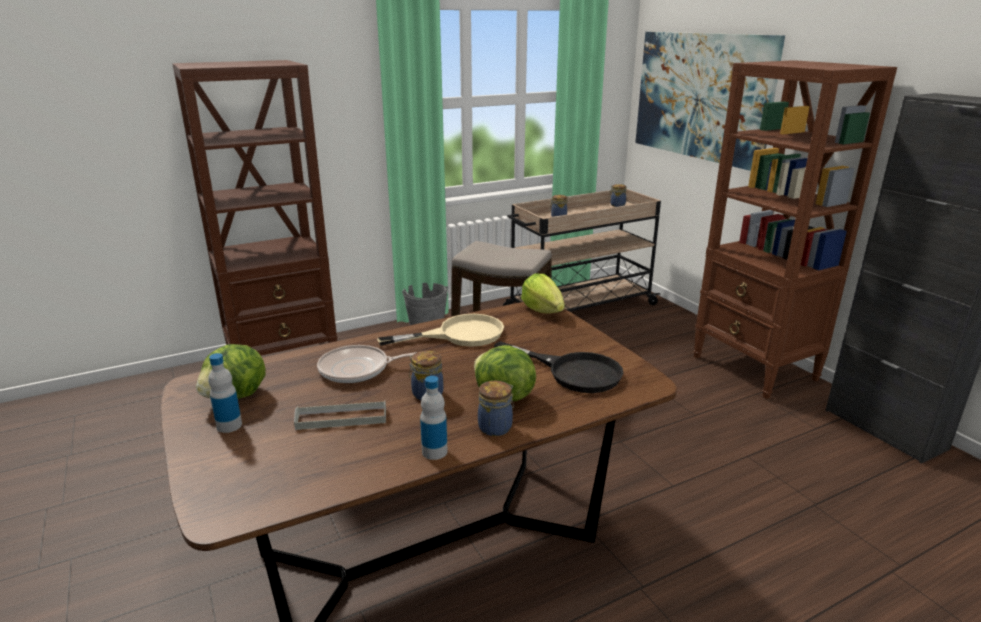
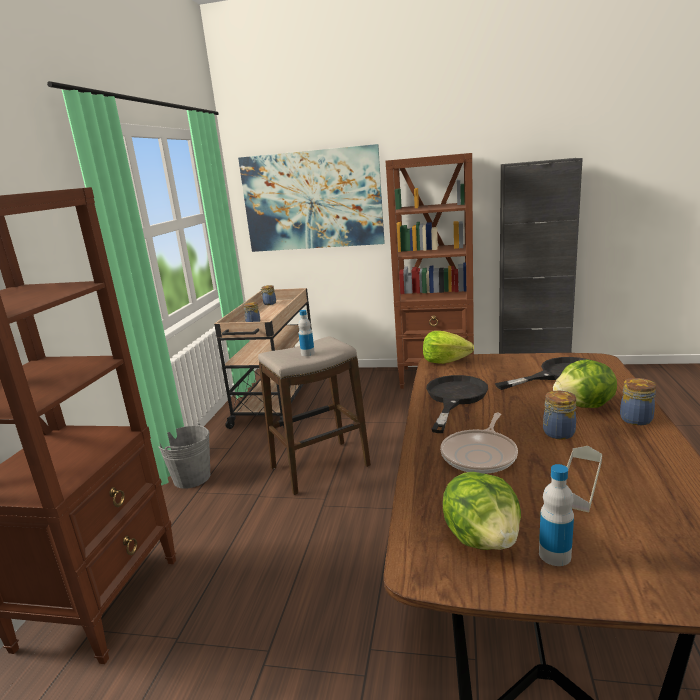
camera: 50 degrees left, 5 degrees down
beige frying pan [377,314,504,347] -> black frying pan [426,375,488,433]
bottle [420,376,448,460] -> bottle moved to [298,310,315,356]

